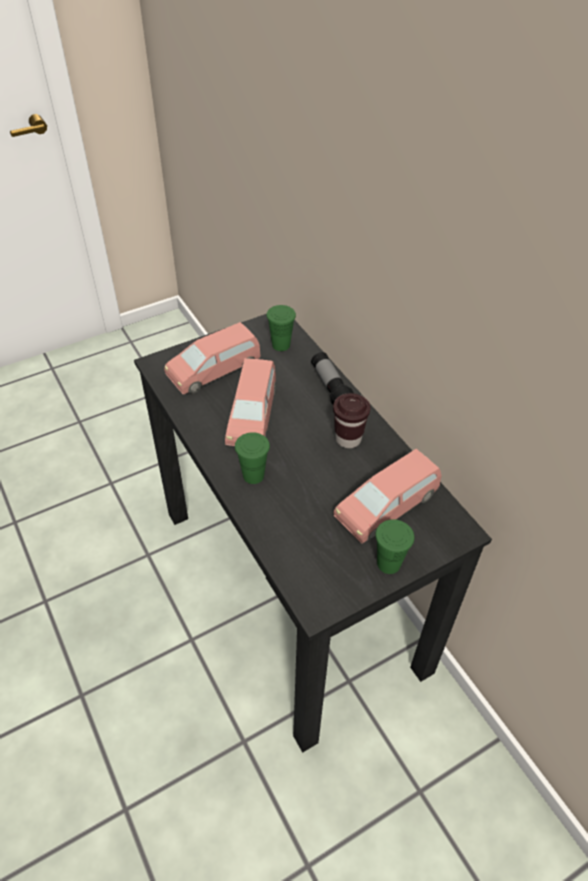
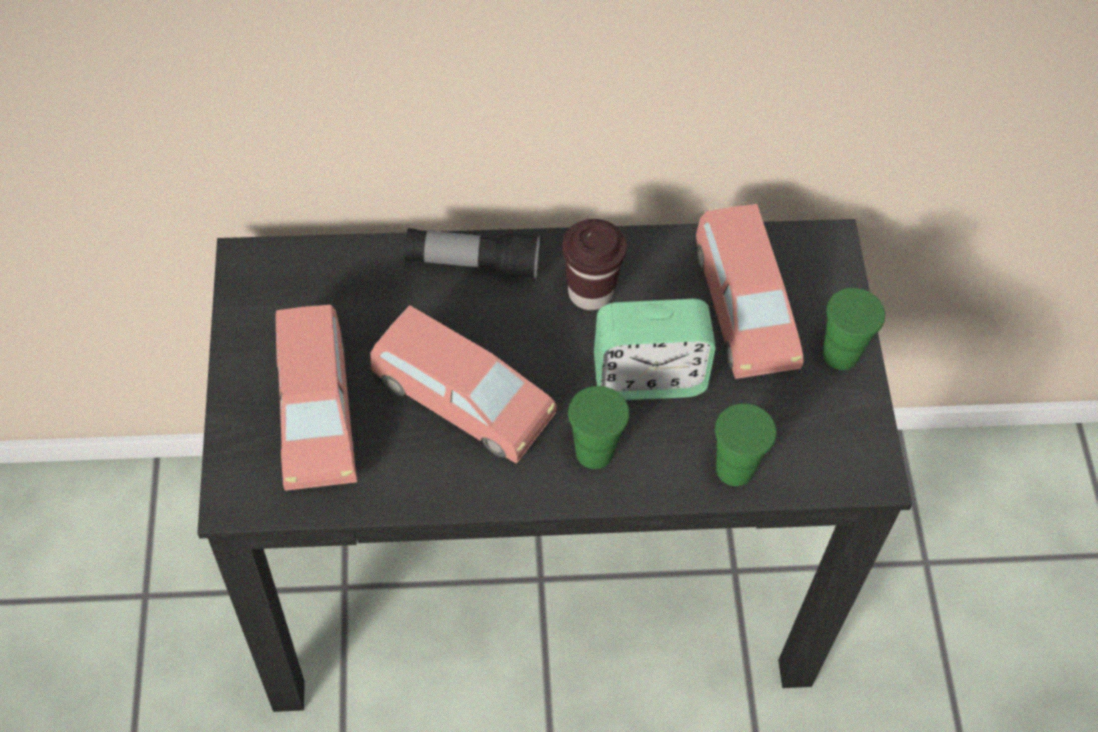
camera: 65 degrees left, 10 degrees up
green cup [266,305,296,351] -> green cup moved to [715,403,777,486]
none -> alarm clock [594,299,716,400]

